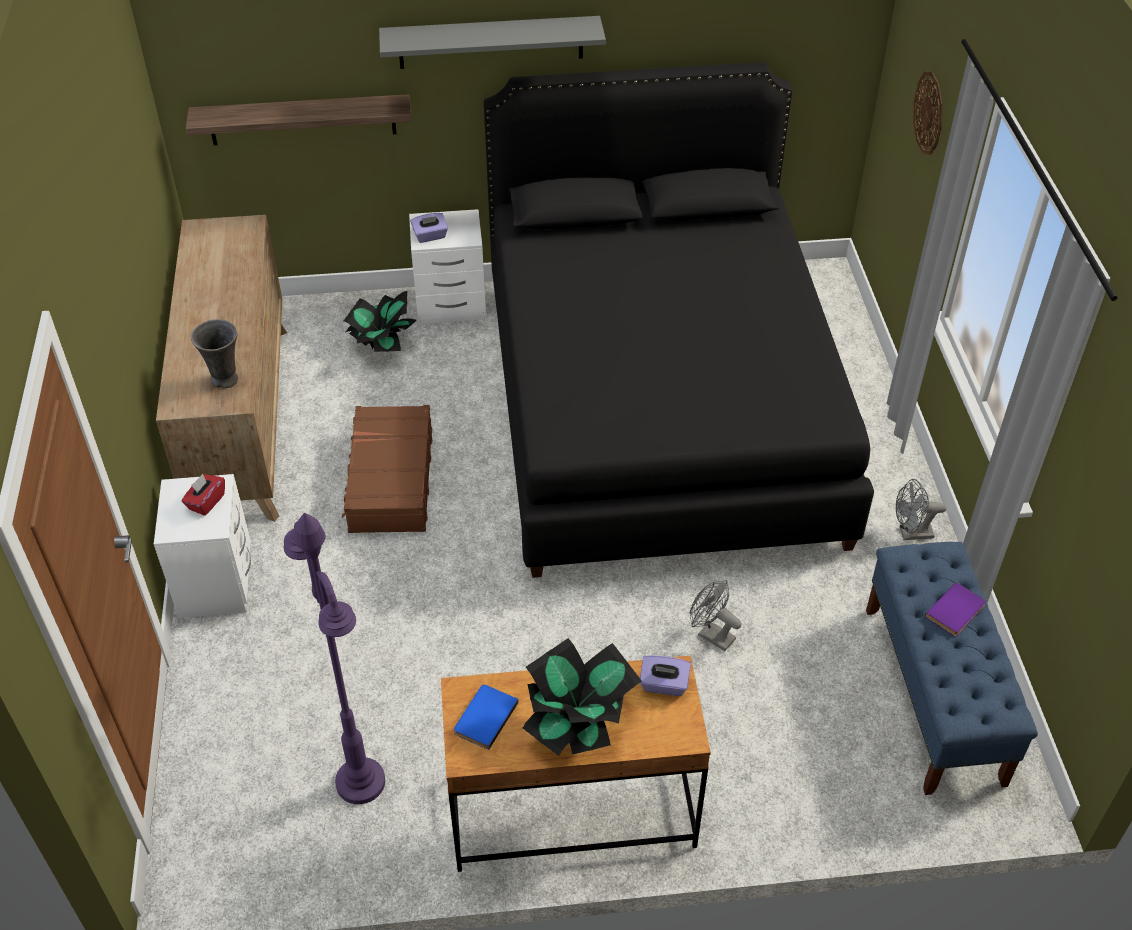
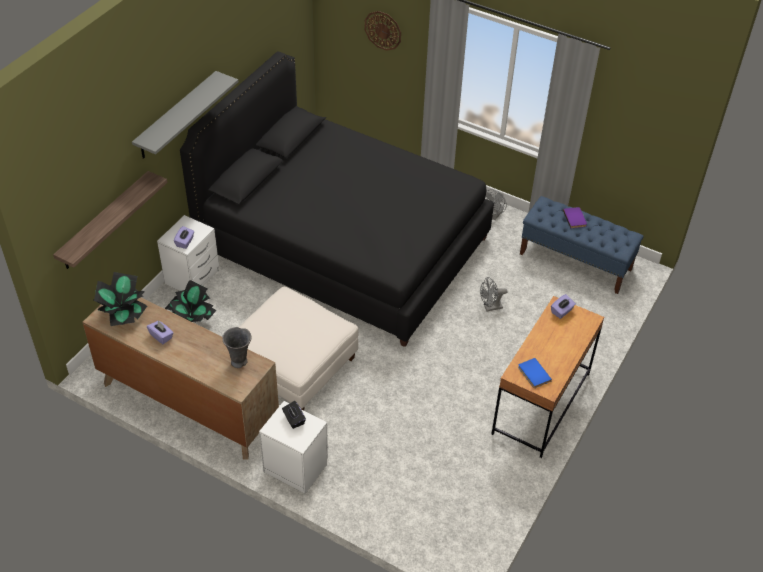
camera: 55 degrees left, 0 degrees up
red tissue box [182,474,225,516] -> black tissue box [282,401,306,429]
purple floor lamp [284,513,385,804] -> none
brown suitcase [342,405,432,533] -> white ottoman [239,287,359,410]
potted plant [523,638,642,756] -> potted plant moved to [93,272,147,326]
none -> purple tissue box [147,321,173,344]

